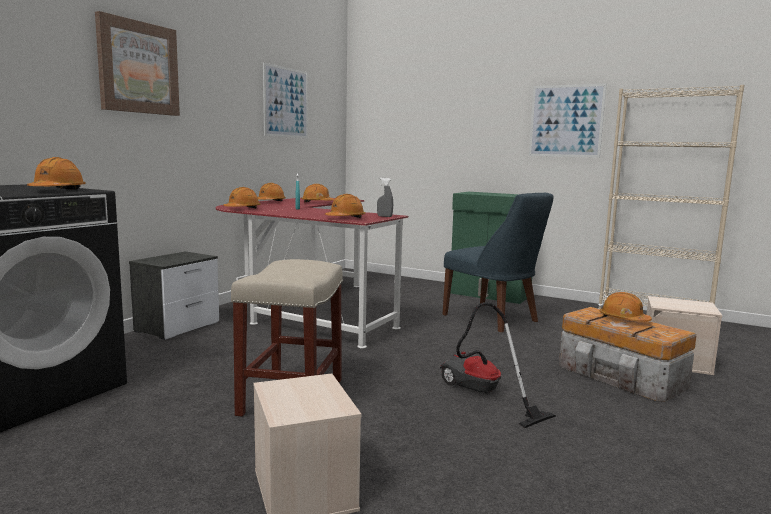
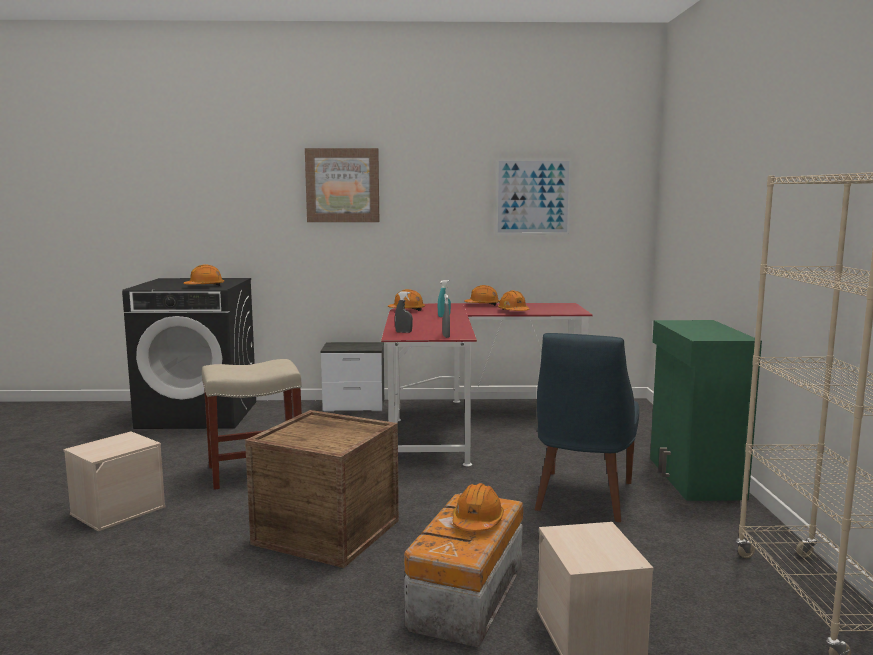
camera: 60 degrees right, 0 degrees up
orange hard hat [325,194,366,218] -> grey spray bottle [395,292,413,333]
vacuum cleaner [440,302,556,428] -> crate [245,410,399,568]
picture [529,84,607,158] -> none

